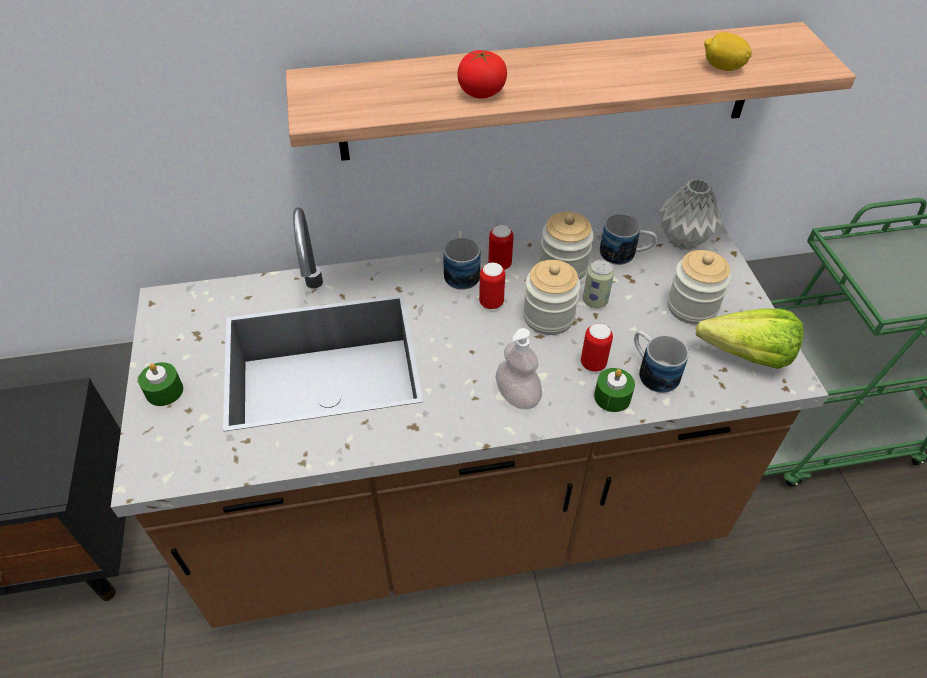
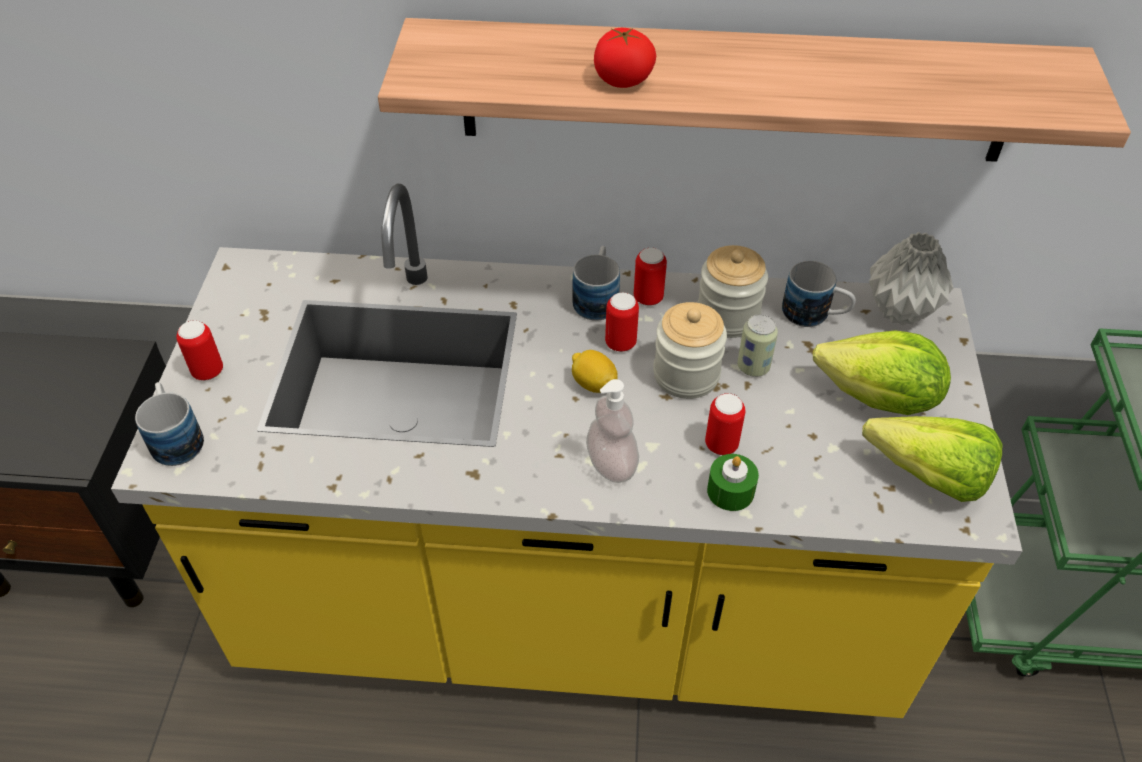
camera: 15 degrees right, 0 degrees up
brown counter [111,207,829,628] -> yellow counter [111,184,1022,718]
green candle [138,362,183,406] -> can [176,320,223,381]
mug [634,331,689,393] -> mug moved to [135,382,204,466]
jar [667,250,731,325] -> lettuce [813,330,951,415]
lemon [704,32,752,71] -> lemon moved to [572,350,618,393]

